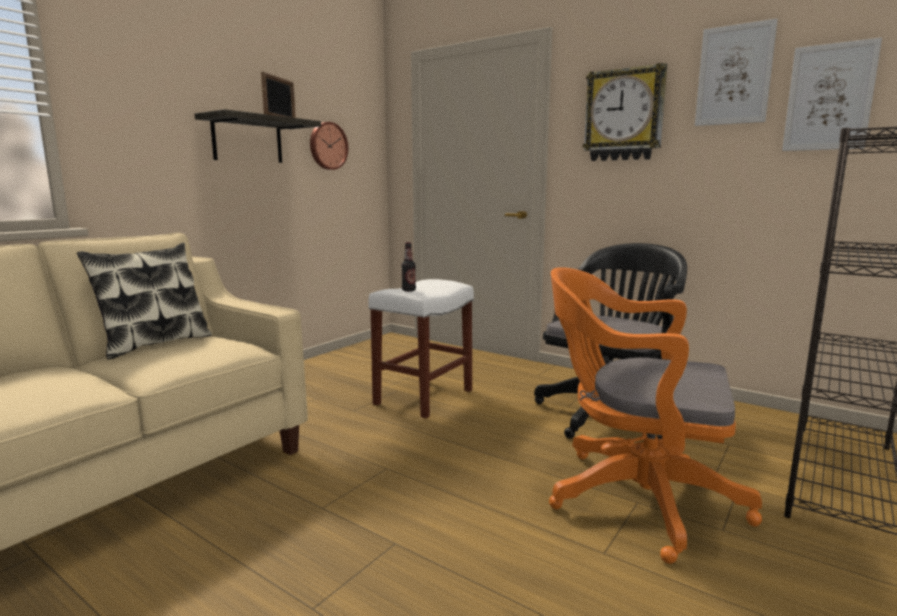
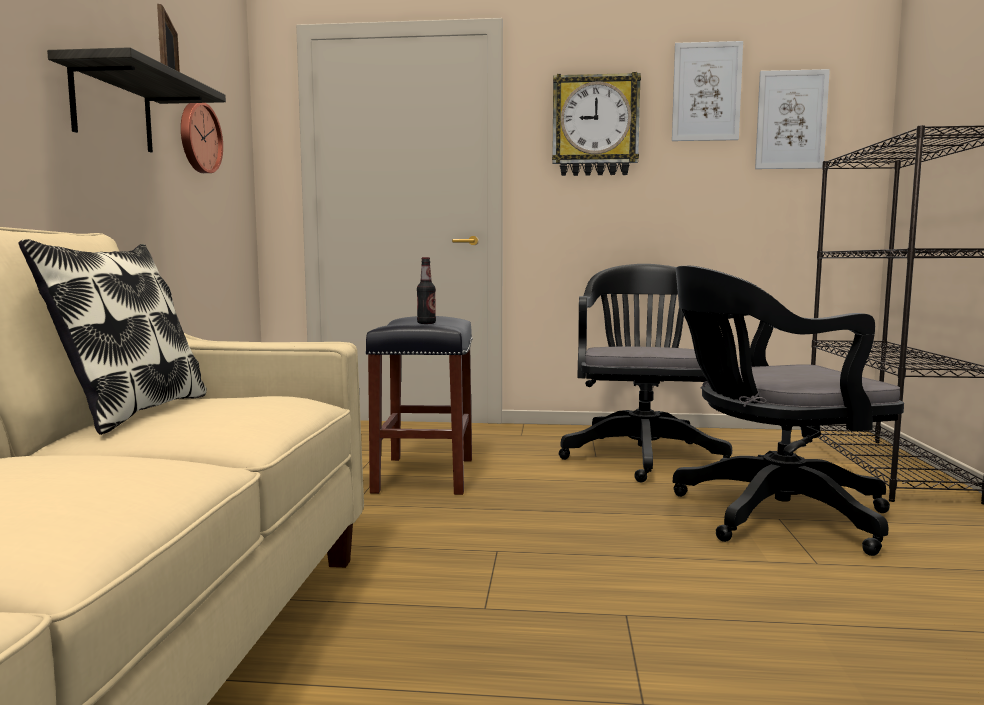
camera: 30 degrees left, 5 degrees down
white stool [368,279,474,418] -> black stool [365,316,473,495]
orange office chair [549,267,762,564] -> black office chair [673,266,904,556]

